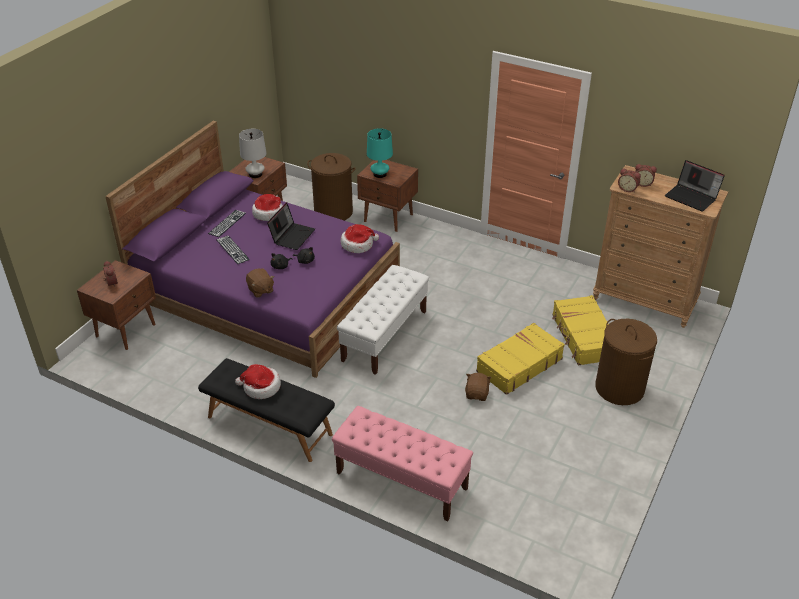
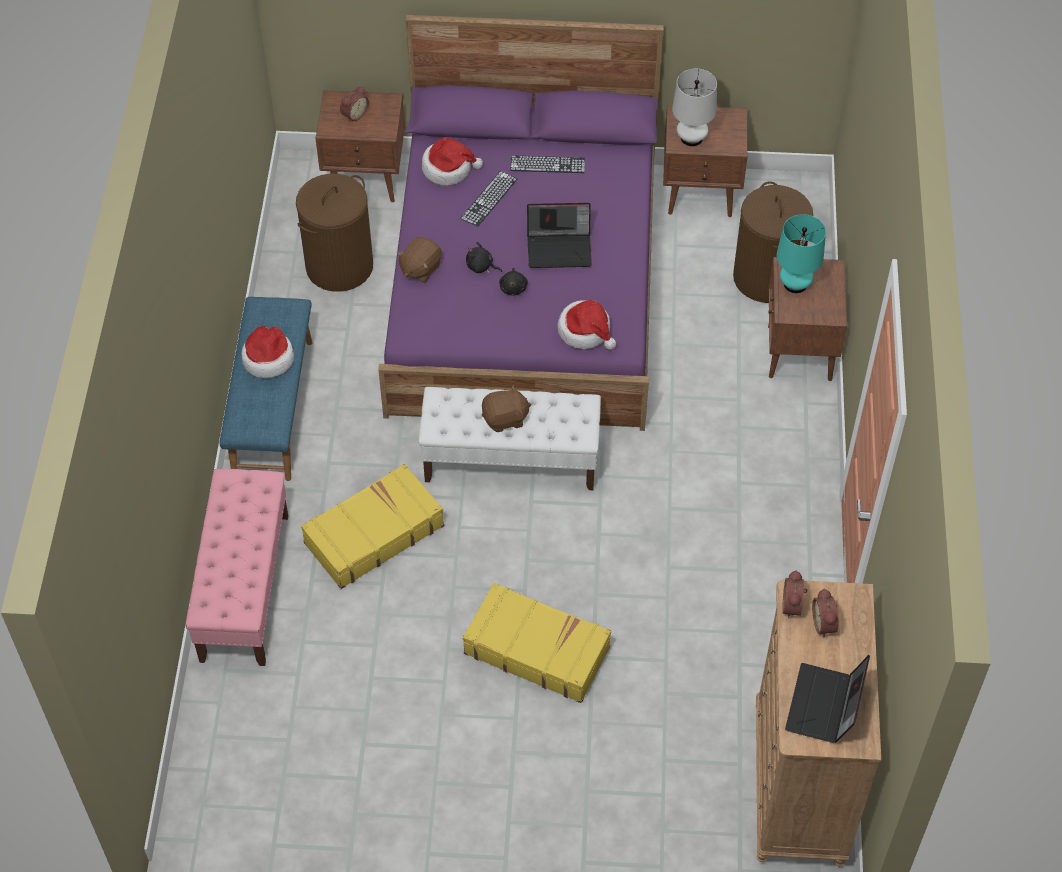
camera: 65 degrees right, 15 degrees up
black bench [198,358,335,462] -> blue bench [219,297,312,481]
hat [252,194,283,221] -> hat moved to [422,138,483,186]
brown plush toy [465,373,492,401] -> brown plush toy moved to [482,385,531,432]
yellow suitcase [552,295,609,365] -> yellow suitcase moved to [301,464,444,589]
brown laundry basket [595,319,657,405] -> brown laundry basket moved to [296,174,373,292]

